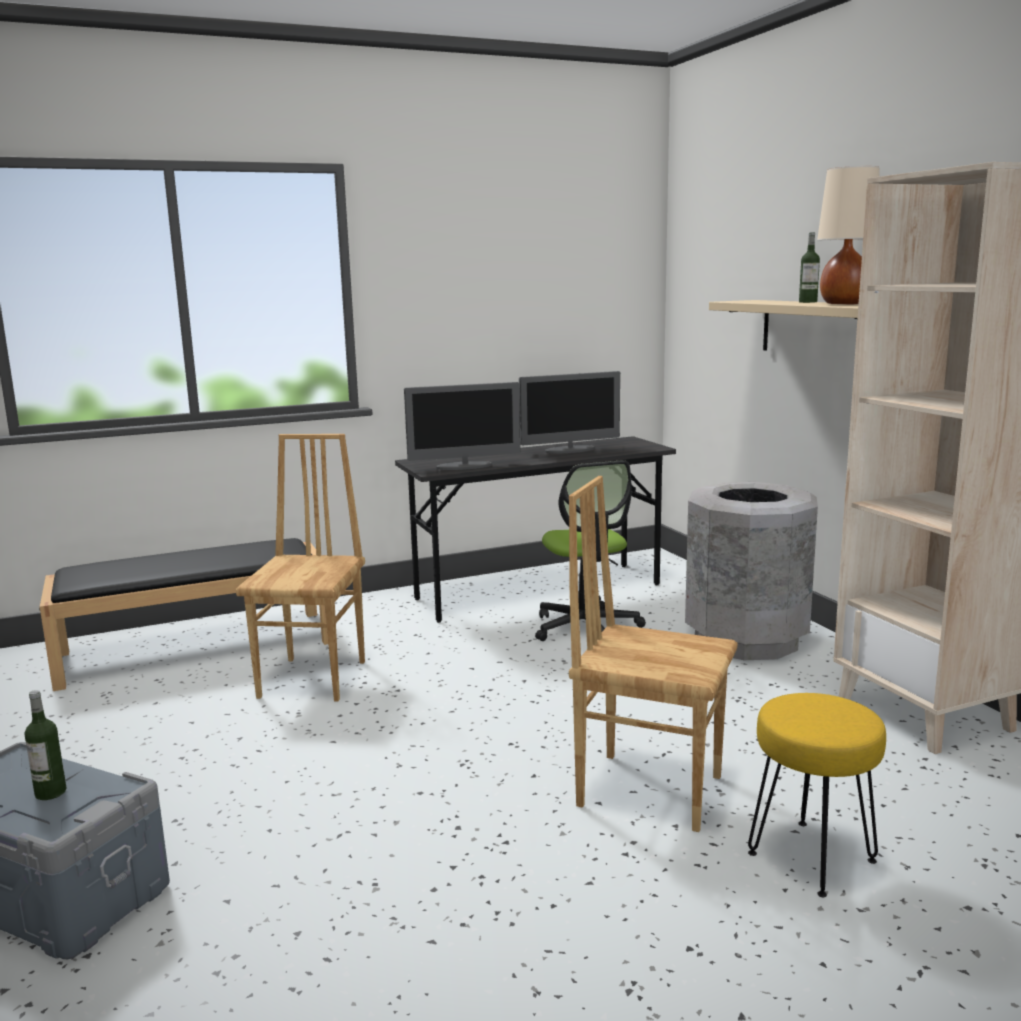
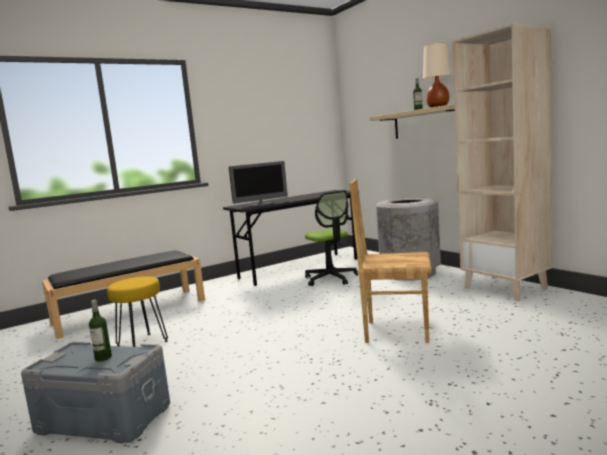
camera: 10 degrees left, 5 degrees down
brown chair [236,434,365,702] -> none
monitor [519,371,620,454] -> none
yellow stool [748,693,886,897] -> yellow stool moved to [107,276,168,347]

